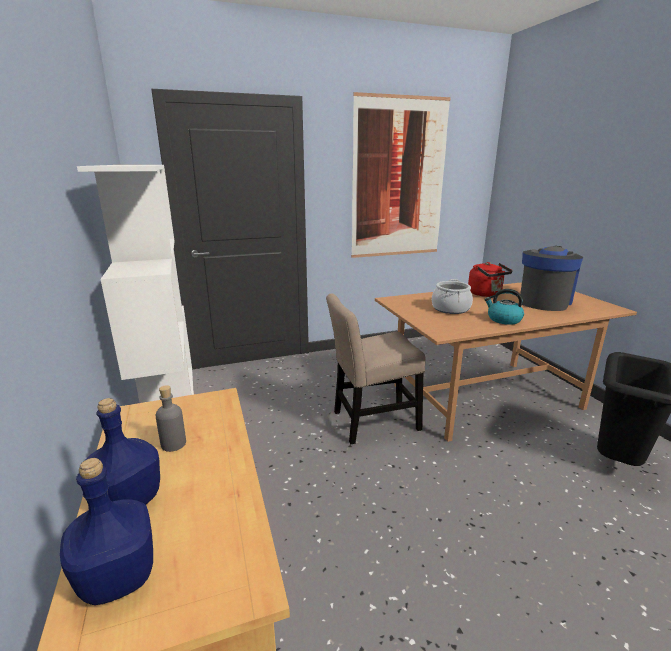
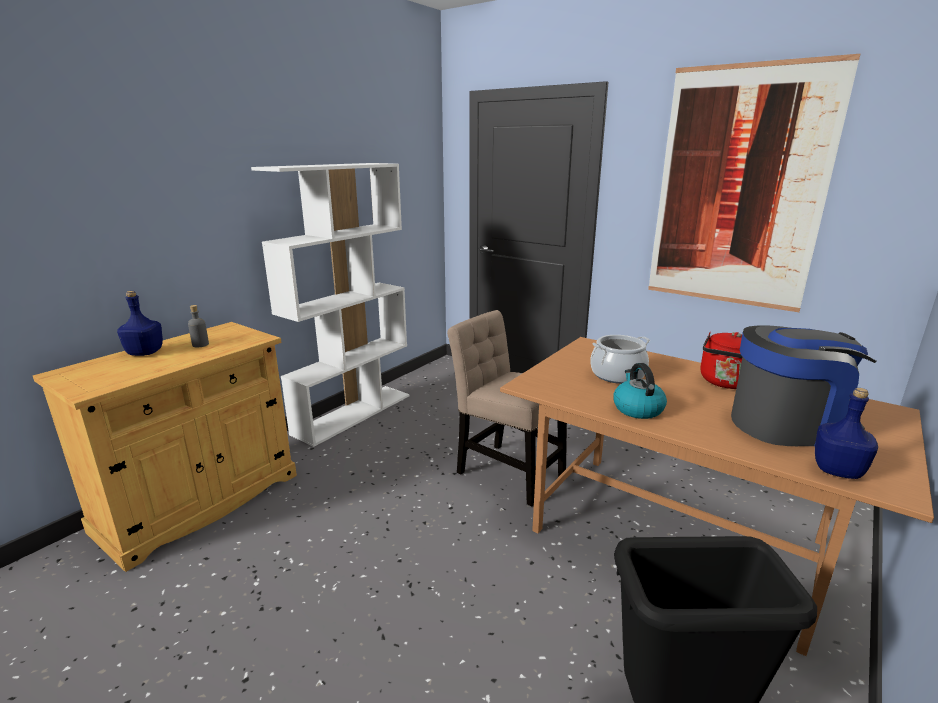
camera: 55 degrees right, 0 degrees up
blue bottle [60,458,153,605] -> blue bottle moved to [815,388,878,479]

